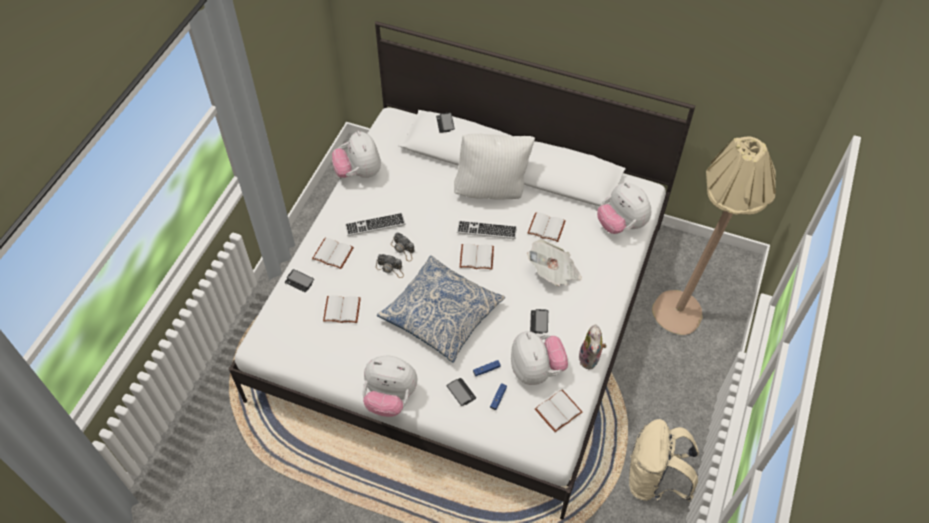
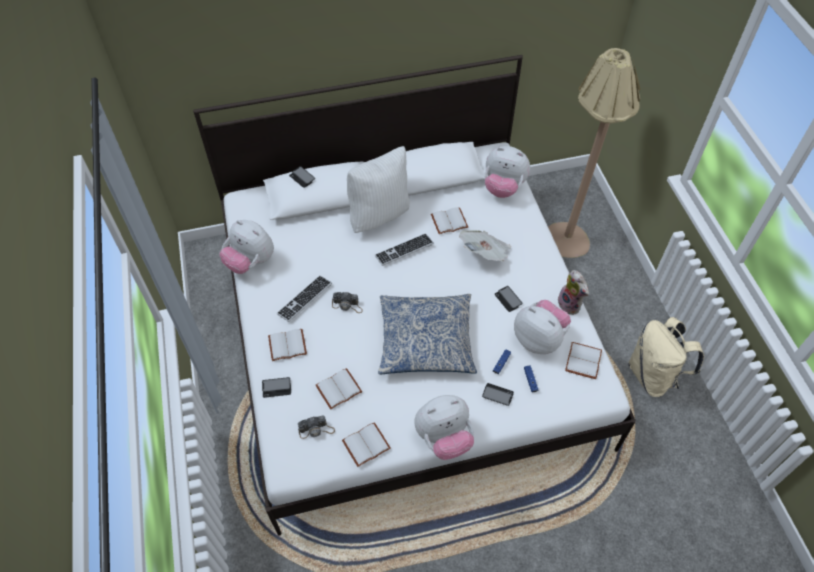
camera: 35 degrees left, 0 degrees up
camera [376,254,404,278] -> camera moved to [298,415,335,439]
white book [460,244,494,270] -> white book moved to [342,422,391,467]

